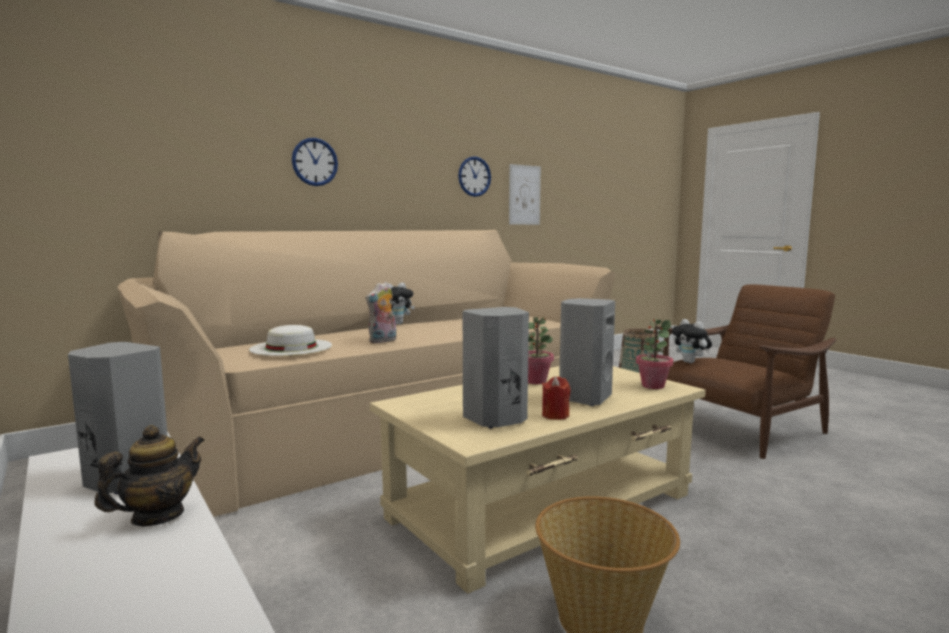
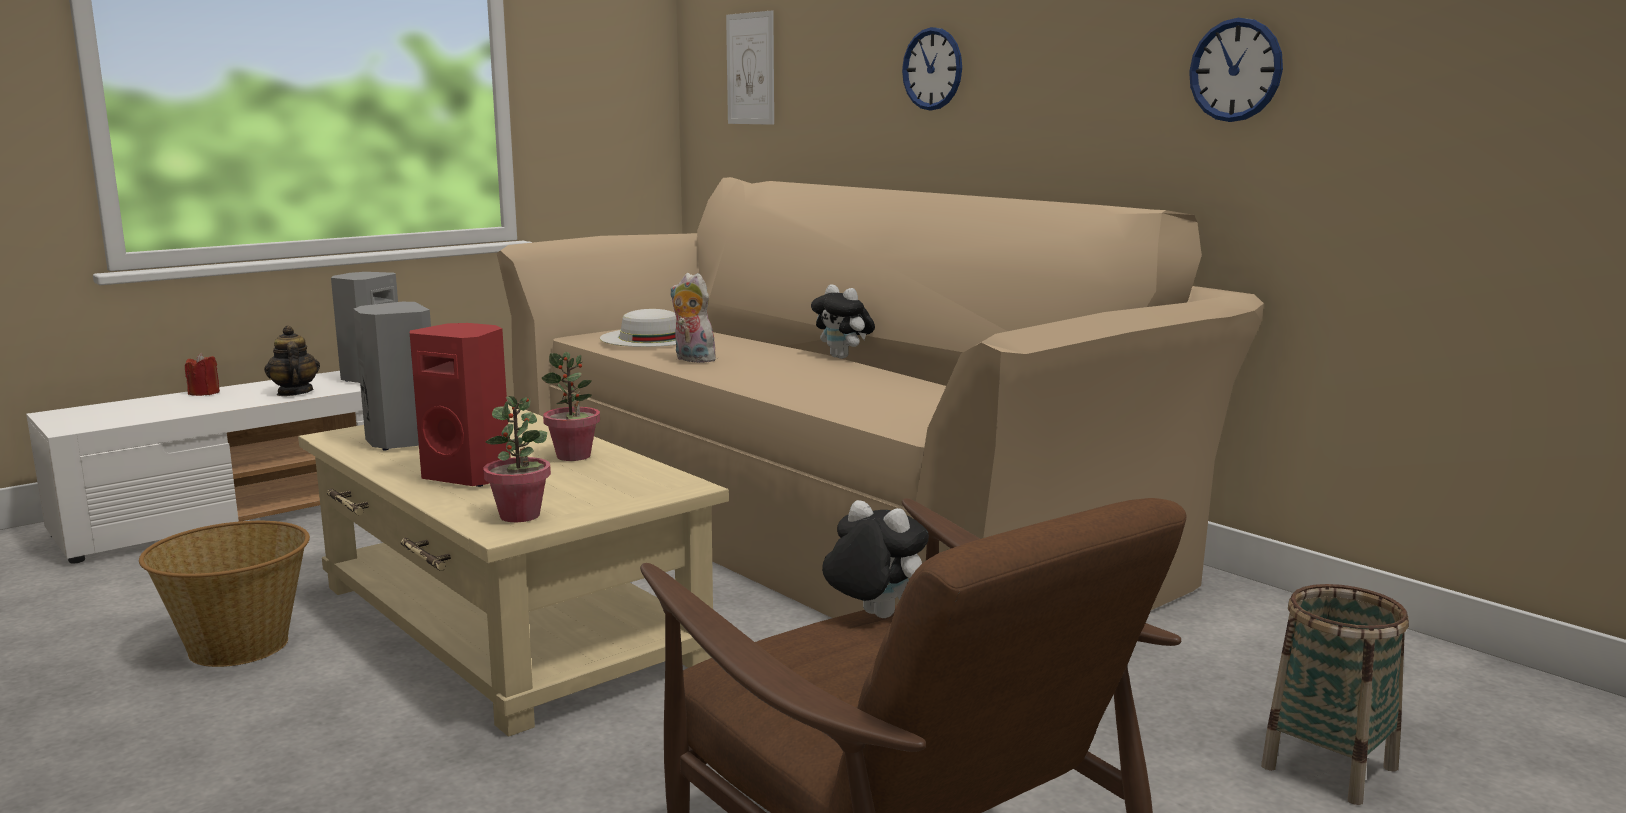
camera: 85 degrees right, 5 degrees up
teapot [94,425,205,526] -> teapot turned 150 degrees counterclockwise [264,326,320,396]
picture [509,164,541,225] -> picture moved to [726,11,774,125]
red candle [542,376,571,420] -> red candle moved to [185,353,220,396]
grey speaker [559,298,615,406] -> red speaker [410,323,511,487]
plush toy [672,319,712,363] -> plush toy turned 75 degrees clockwise [822,500,929,618]

